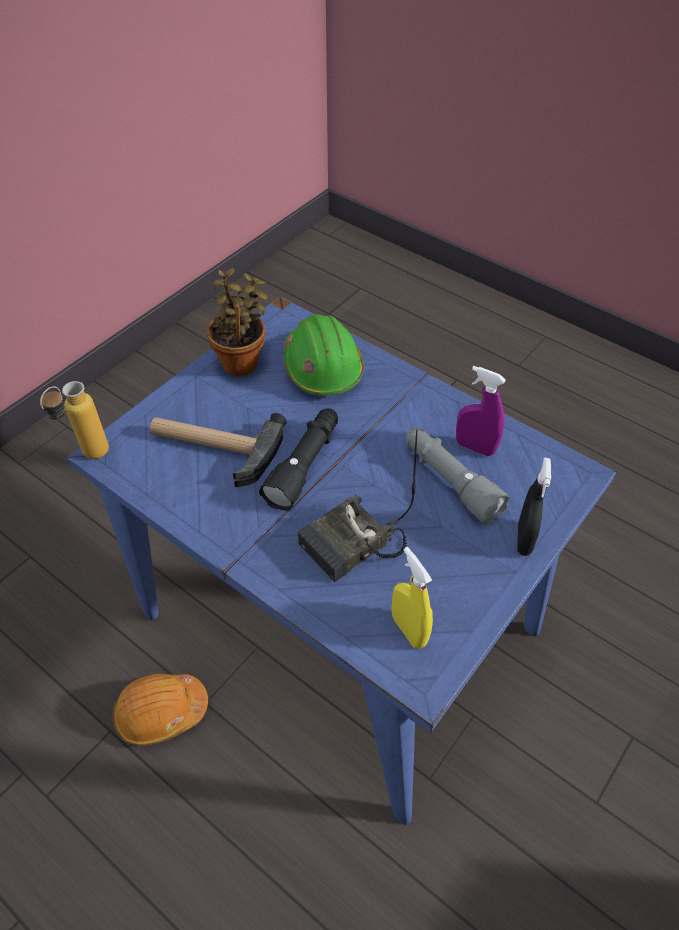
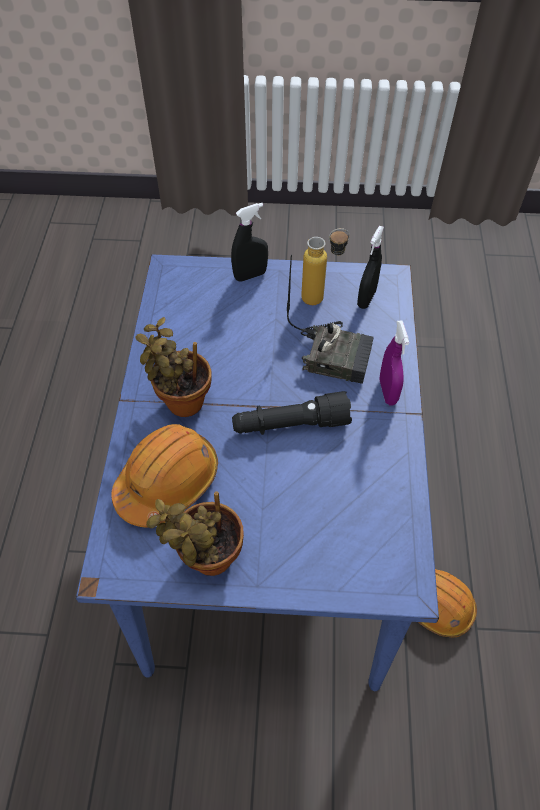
camera: 125 degrees left, 5 degrees up
bottle [40,381,109,459] -> bottle moved to [301,228,350,305]
hammer [150,413,287,487] -> none
green hard hat [284,314,364,396] -> orange hard hat [111,424,218,527]
yellow spray bottle [391,547,433,649] -> black spray bottle [357,226,384,309]
grey flashlight [406,428,510,525] -> none
purple spray bottle [456,366,506,456] -> purple spray bottle moved to [379,320,409,405]
none -> potted plant [136,317,211,417]

